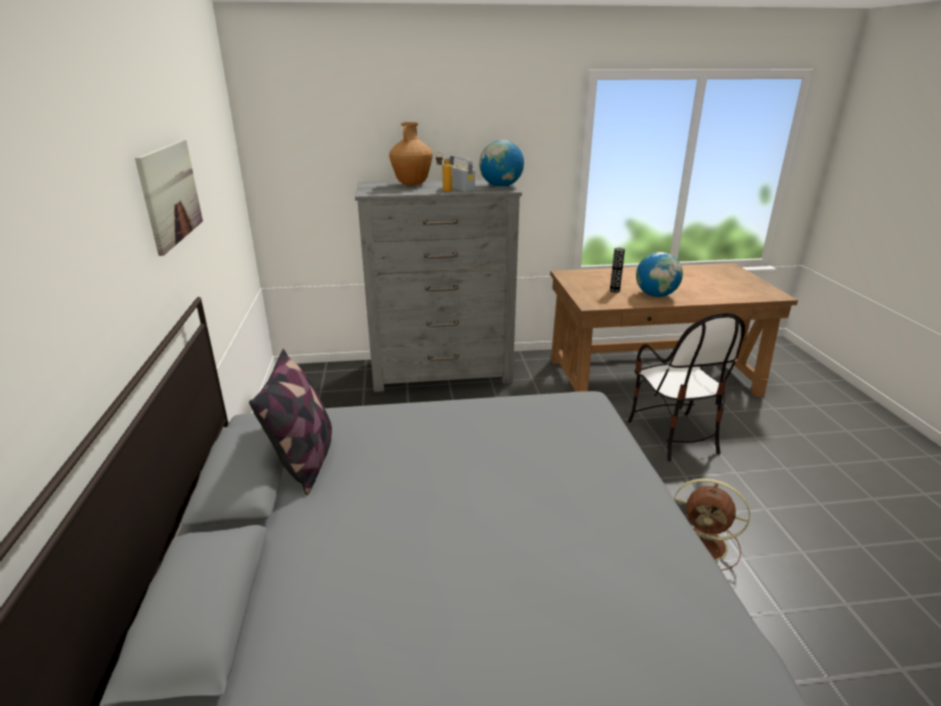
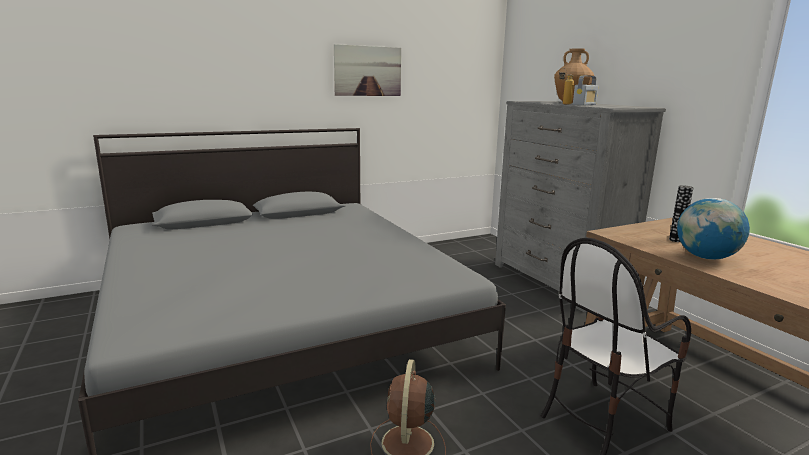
camera: 70 degrees right, 10 degrees down
pillow [249,349,332,495] -> none
globe [479,140,524,187] -> none

